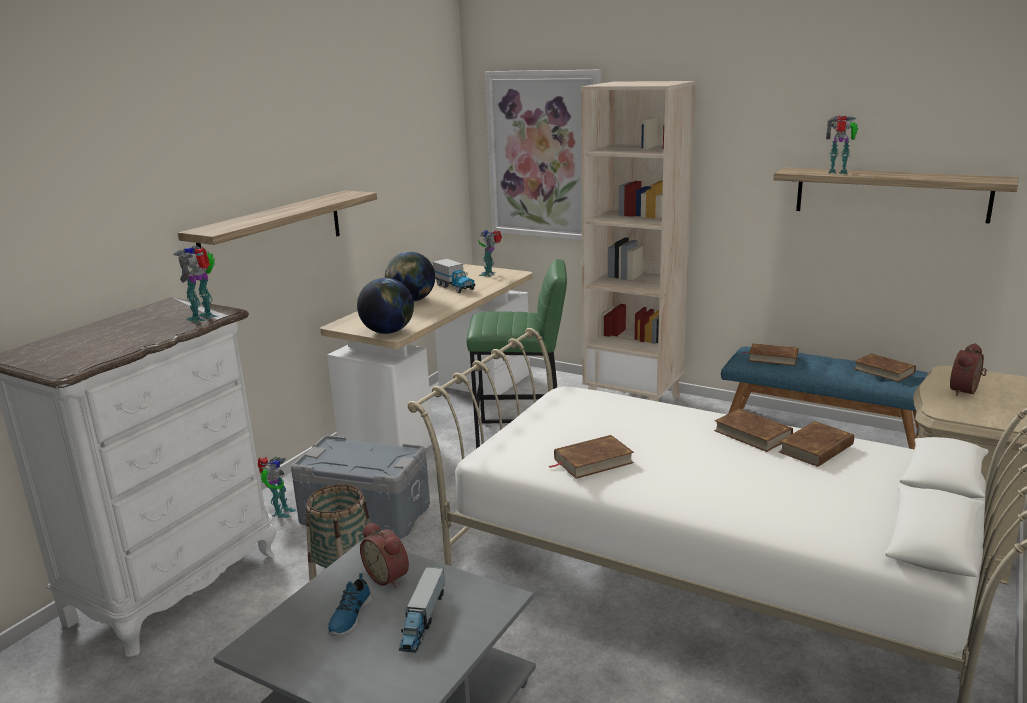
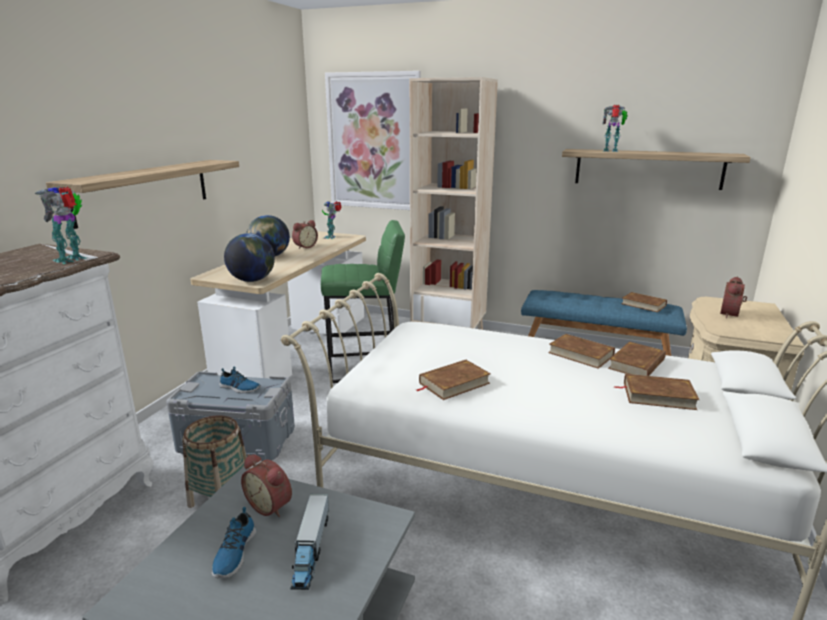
camera: 10 degrees left, 0 degrees up
toy robot [258,457,296,518] -> none
toy truck [433,259,475,293] -> alarm clock [292,220,318,249]
brown book [744,343,798,366] -> brown book moved to [614,374,699,410]
none -> shoe [220,366,261,393]

